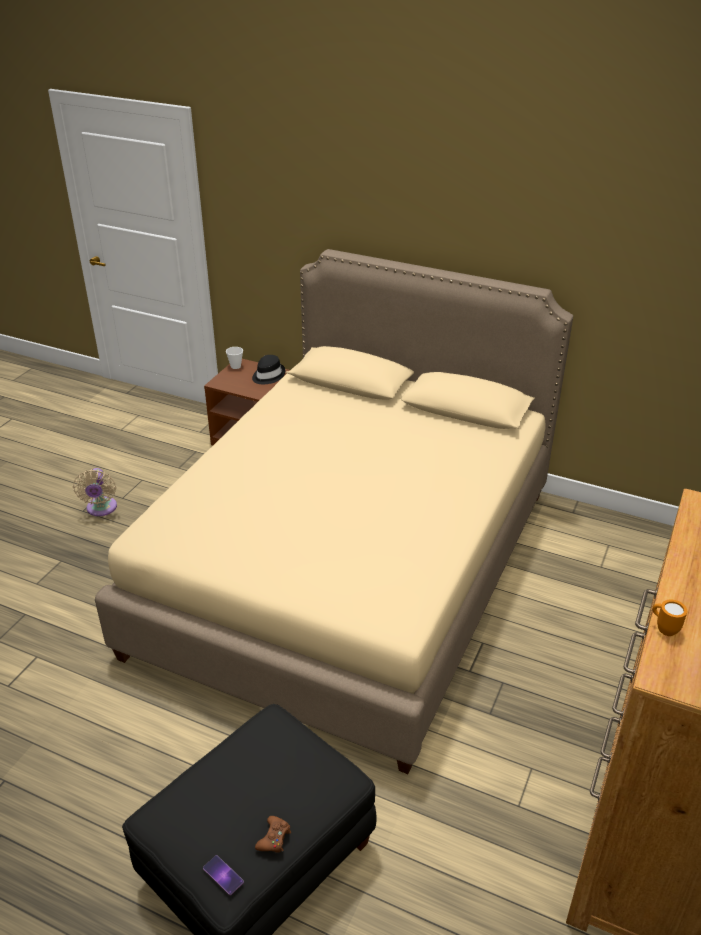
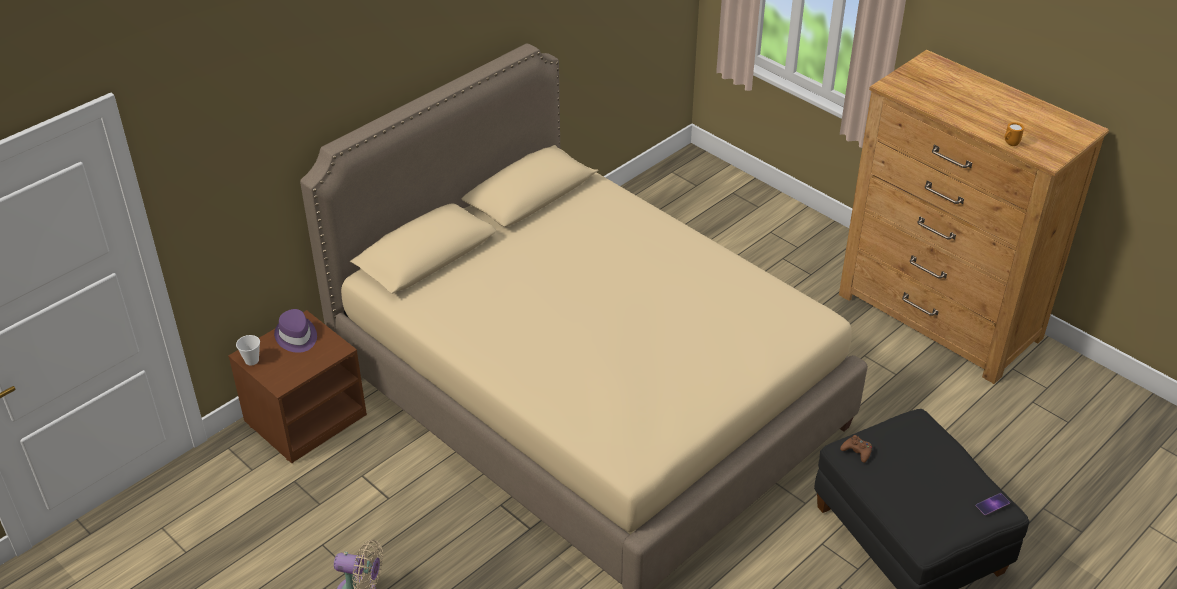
camera: 70 degrees left, 5 degrees up
black hat [252,355,285,384] -> purple hat [274,309,317,353]
brown game controller [255,816,291,853] -> brown game controller moved to [840,435,872,463]

